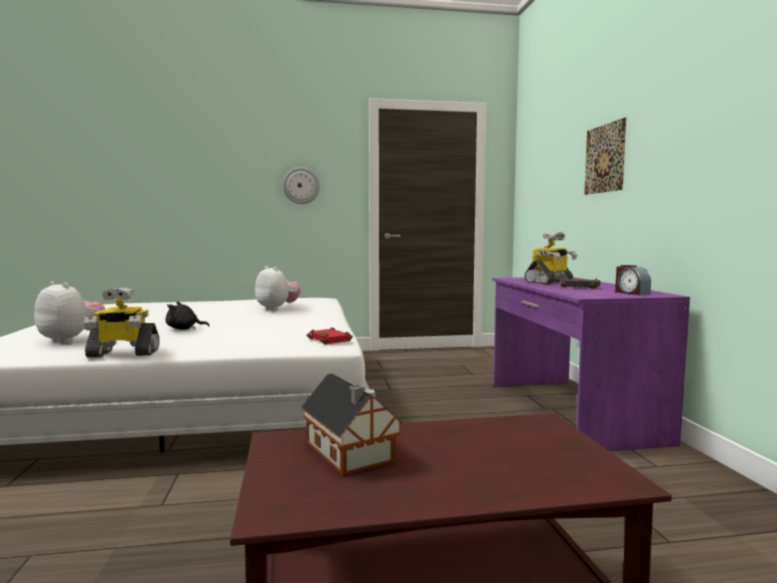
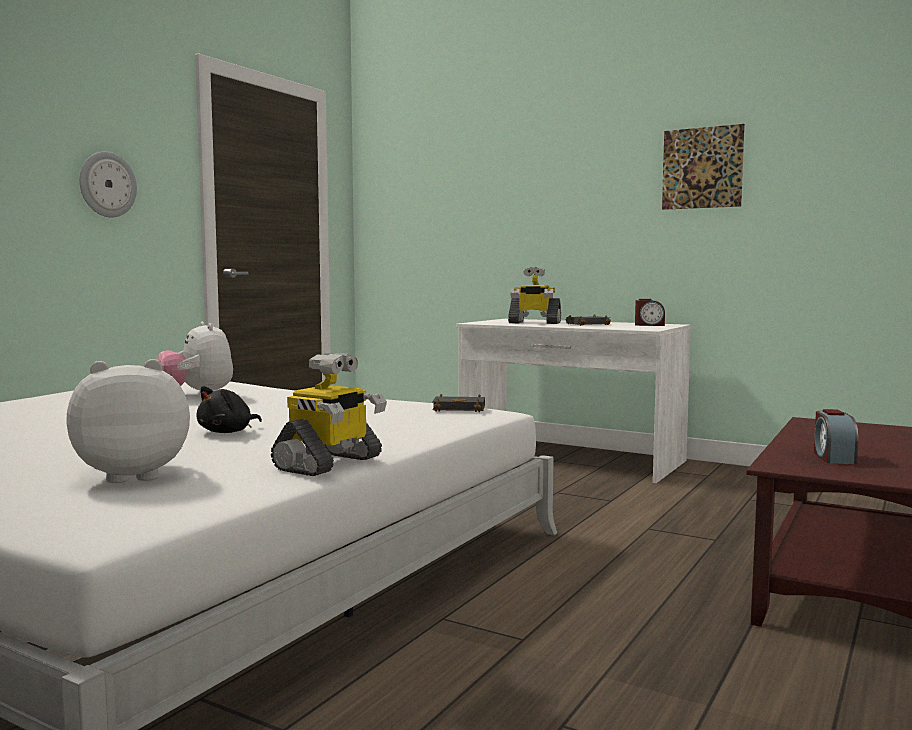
camera: 50 degrees left, 0 degrees up
plush toy [255,266,300,311] -> plush toy turned 120 degrees counterclockwise [157,322,233,394]
toy house [301,374,403,476] -> alarm clock [814,409,858,464]
red book [307,327,353,345] -> black book [432,394,485,412]
purple desk [493,277,690,451] -> white desk [456,319,691,483]
toy robot [524,232,577,284] -> toy robot turned 105 degrees clockwise [508,267,561,324]
picture [584,118,626,195] -> picture moved to [662,124,745,210]

